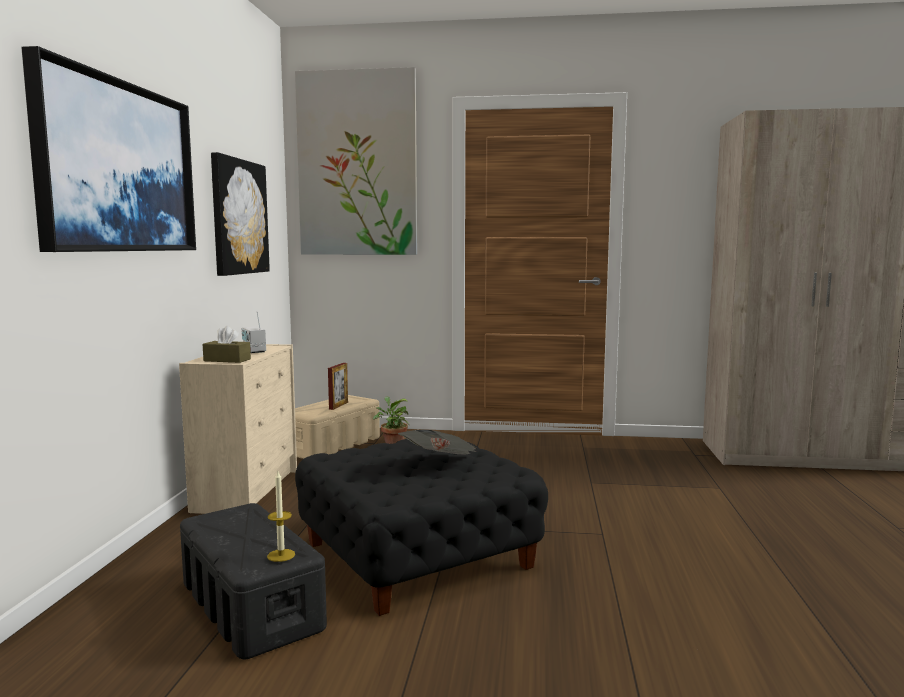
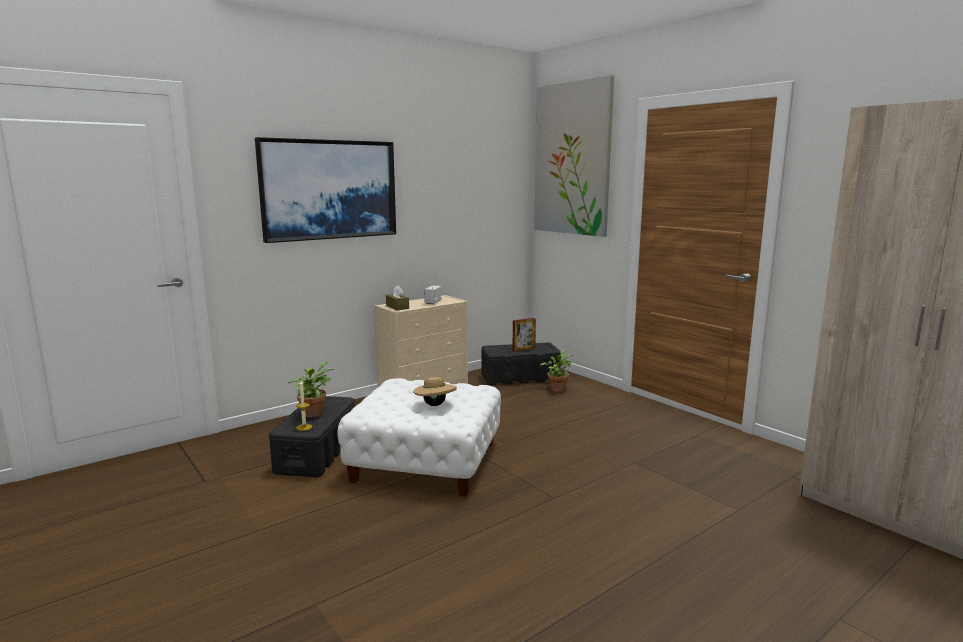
camera: 45 degrees right, 5 degrees up
picture [211,152,270,276] -> none
beige storage box [295,395,380,459] -> black storage box [482,342,561,385]
black ottoman [295,439,548,616] -> white ottoman [337,378,501,496]
newspaper [398,430,477,455] -> beige hat [413,375,457,406]
none -> potted plant [288,361,333,418]

